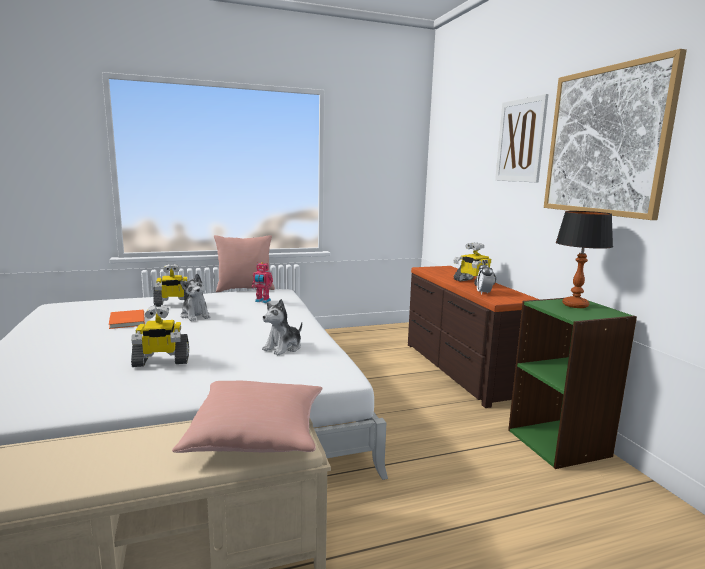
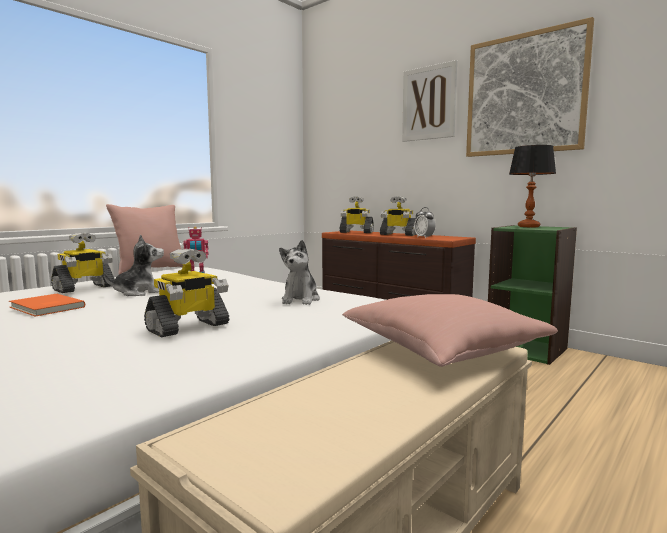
camera: 30 degrees left, 5 degrees down
plush toy [180,273,210,321] -> plush toy turned 60 degrees counterclockwise [104,235,164,296]
none -> toy robot [340,196,374,233]

